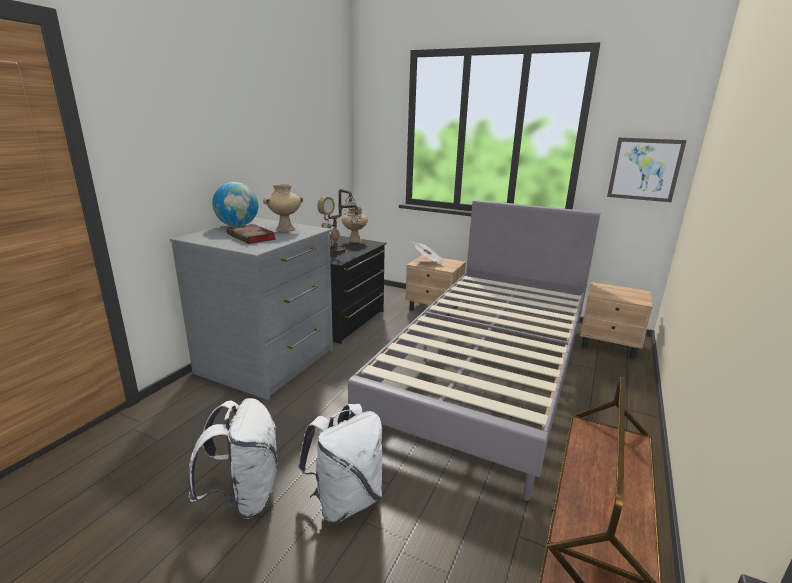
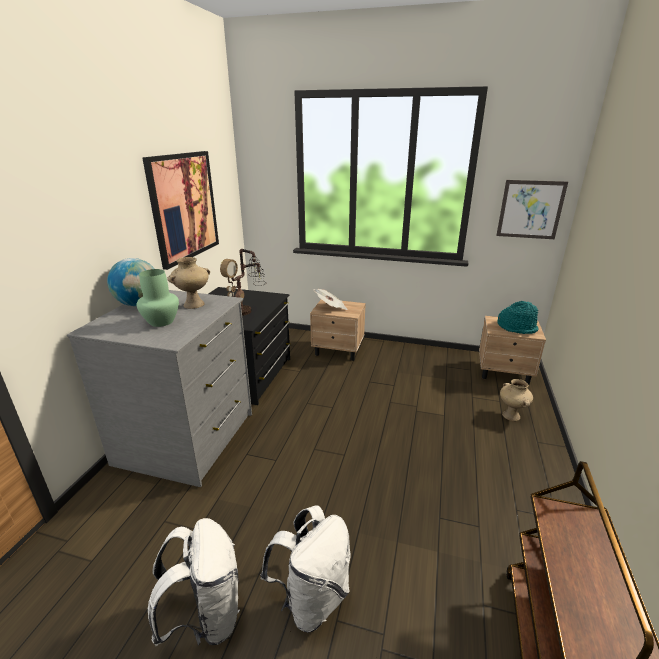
camera: 10 degrees left, 5 degrees up
book [226,224,276,244] -> green vase [137,269,179,327]
beige vase [342,207,368,243] -> beige vase moved to [500,379,533,421]
grey bed [348,200,600,501] -> none
none -> picture [142,151,219,270]
none -> turquoise hat [497,301,539,334]

